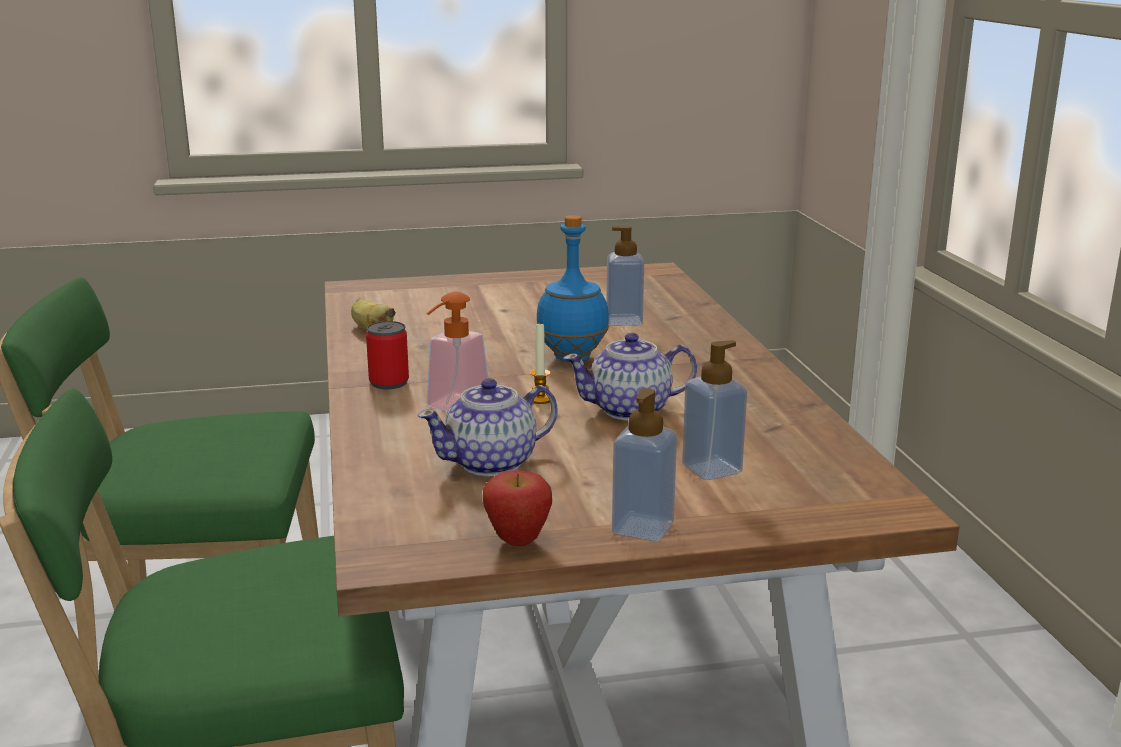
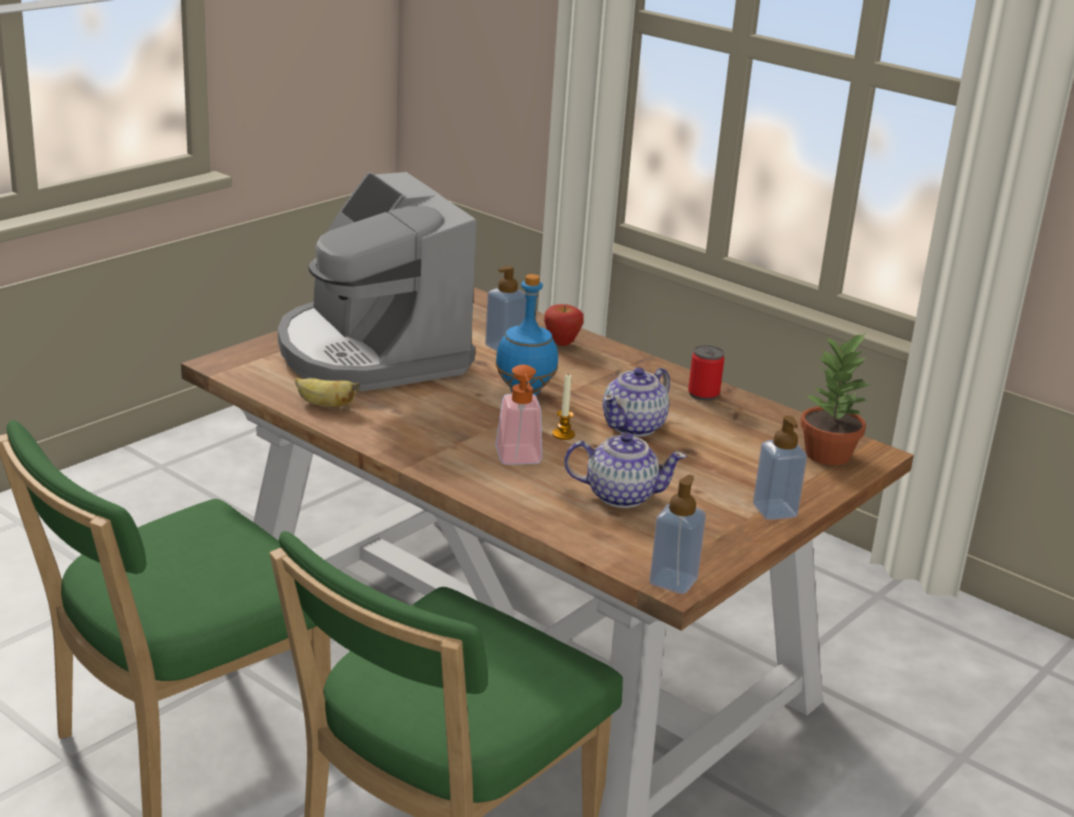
camera: 40 degrees left, 5 degrees up
can [366,321,409,389] -> can moved to [688,345,724,401]
teapot [418,378,558,476] -> teapot turned 105 degrees counterclockwise [564,432,686,508]
apple [483,470,552,546] -> apple moved to [544,304,584,346]
soap dispenser [682,340,747,480] -> soap dispenser moved to [649,475,706,594]
none -> coffee machine [278,172,477,391]
none -> potted plant [800,332,870,465]

